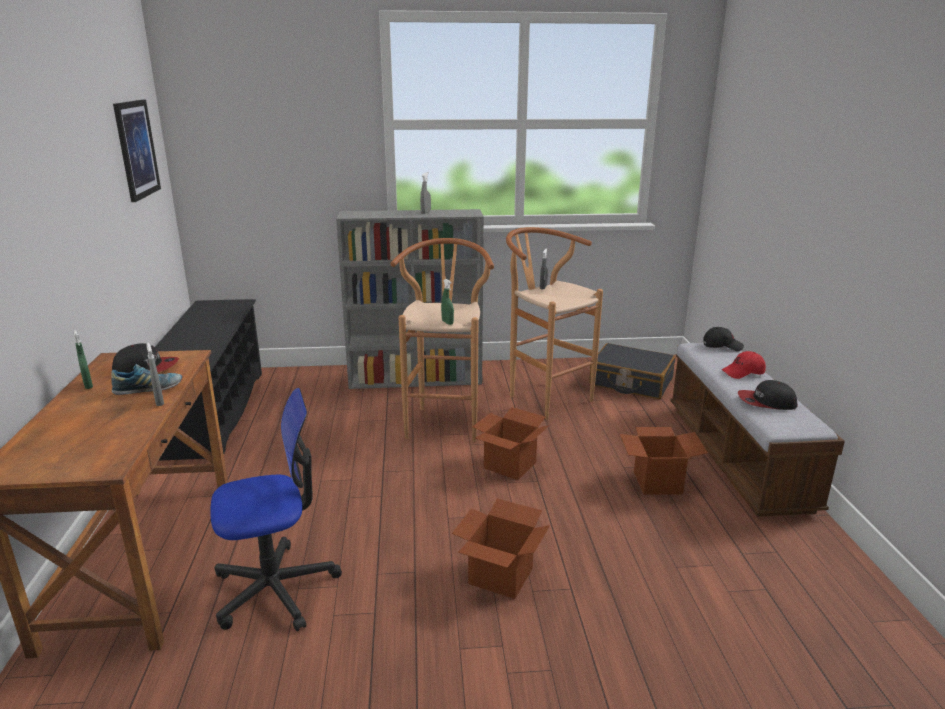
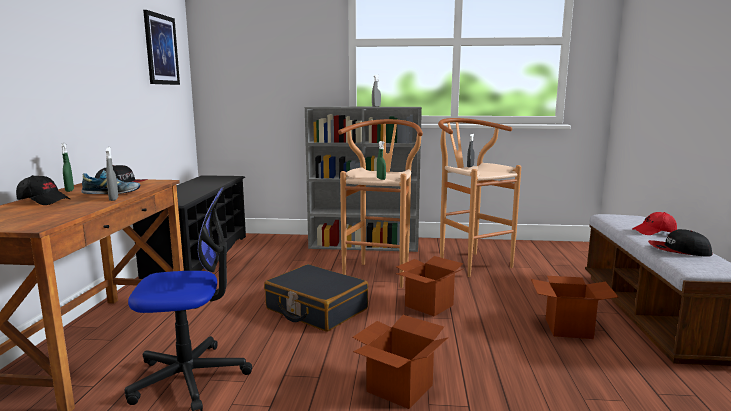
camera: 10 degrees right, 10 degrees down
black suitcase [589,343,675,399] -> black suitcase moved to [264,264,368,332]
black cap [703,327,744,351] -> black cap moved to [16,175,70,205]

